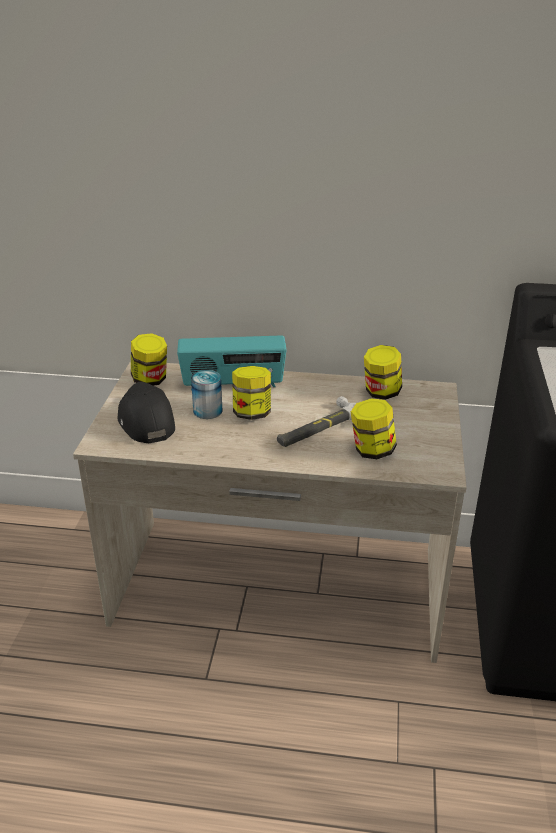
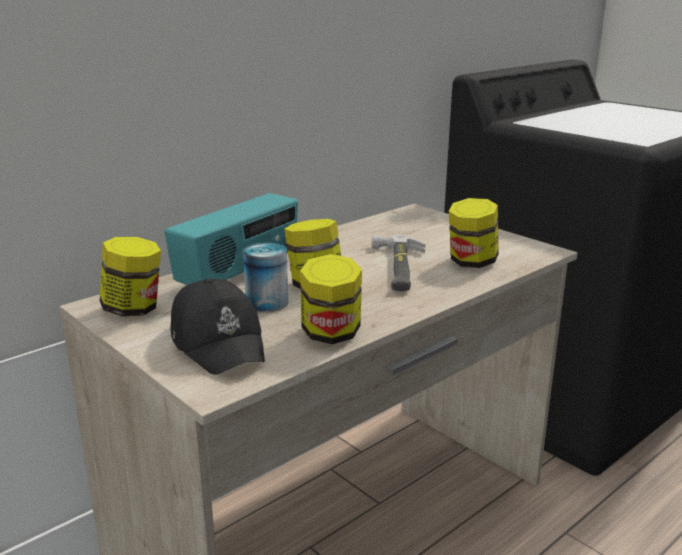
camera: 50 degrees left, 10 degrees down
black cap [117,382,175,443] -> black cap turned 135 degrees counterclockwise [170,279,265,375]
jar [364,345,402,400] -> jar moved to [300,254,362,344]

